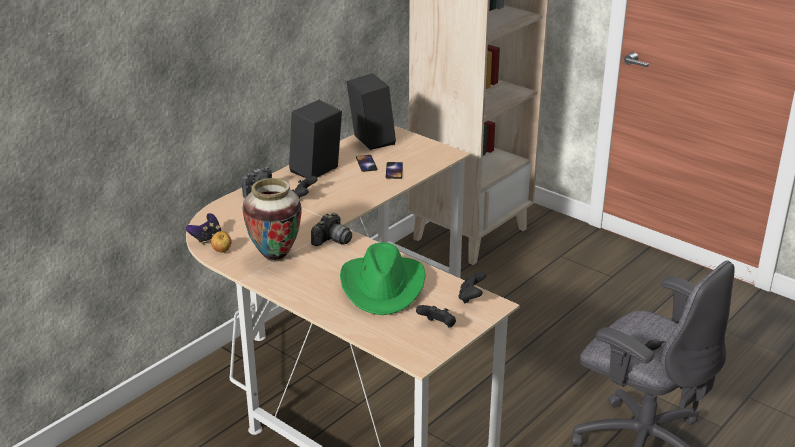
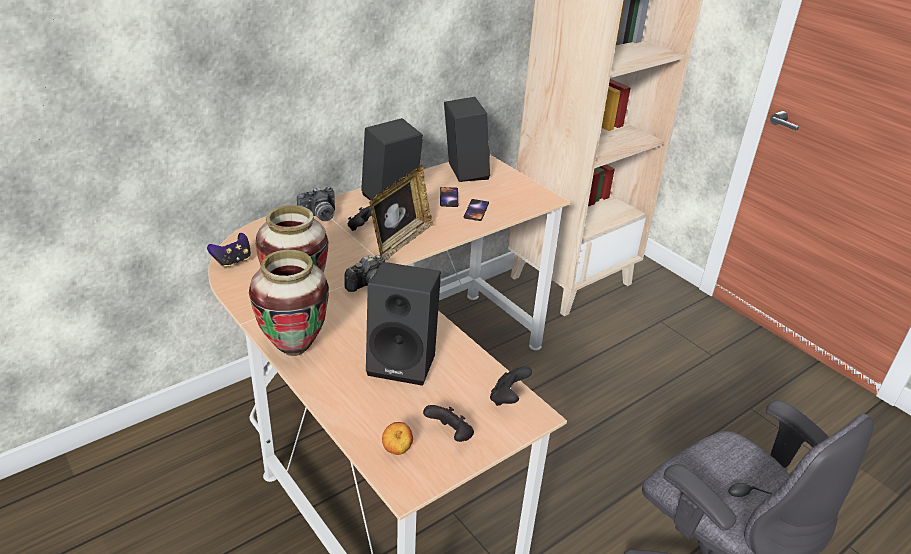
camera: 10 degrees right, 5 degrees up
apple [211,231,232,253] -> apple moved to [382,422,413,455]
green hat [340,242,426,315] -> black speaker [366,262,441,386]
none -> vase [249,250,329,356]
none -> picture frame [369,165,434,260]

